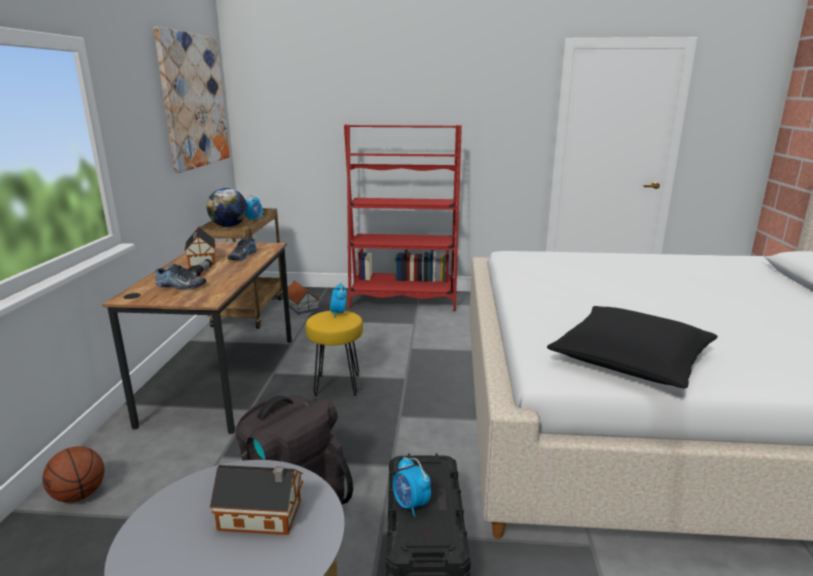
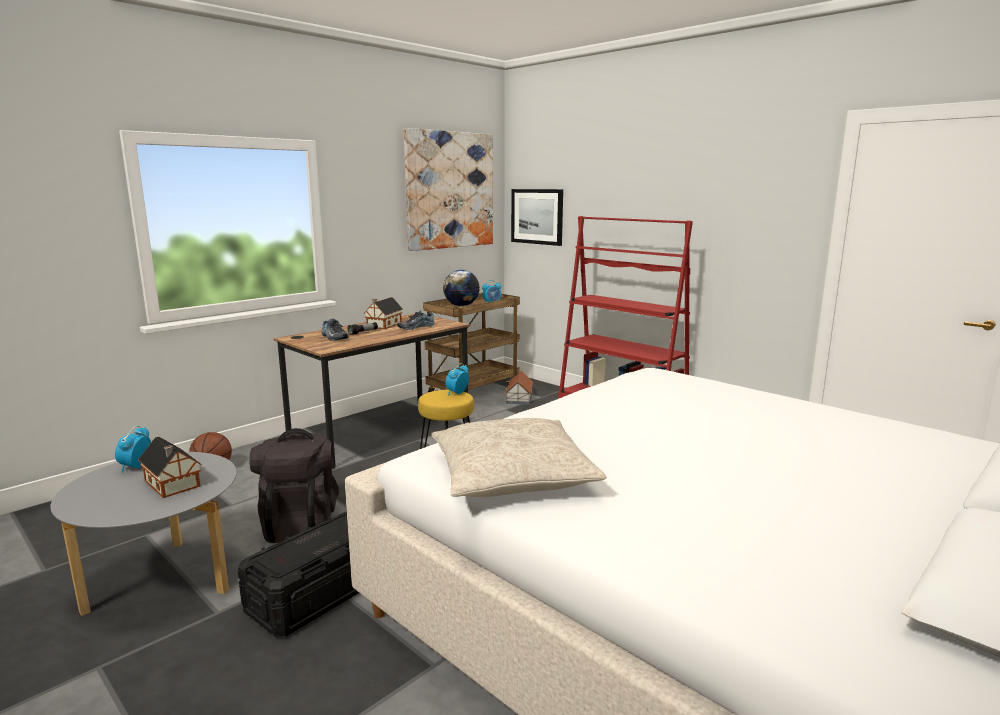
camera: 40 degrees right, 5 degrees down
alarm clock [393,457,431,517] -> alarm clock moved to [115,426,151,472]
black pillow [547,306,718,388] -> beige pillow [432,418,606,497]
none -> picture [511,189,563,246]

